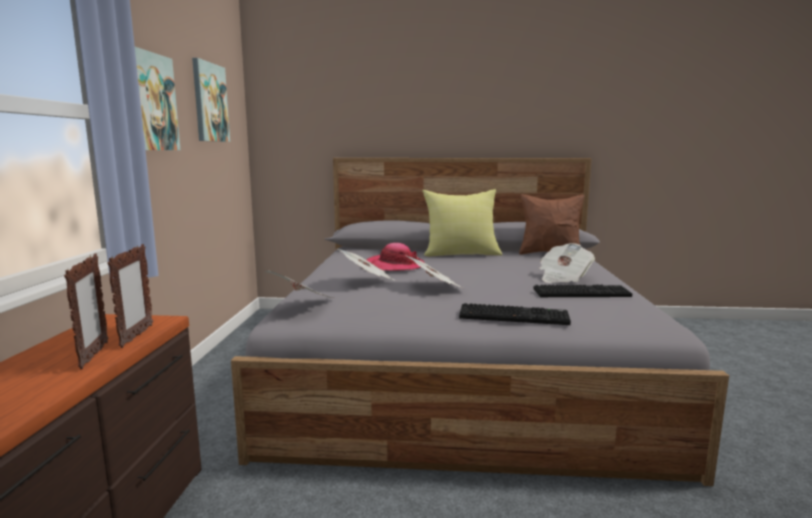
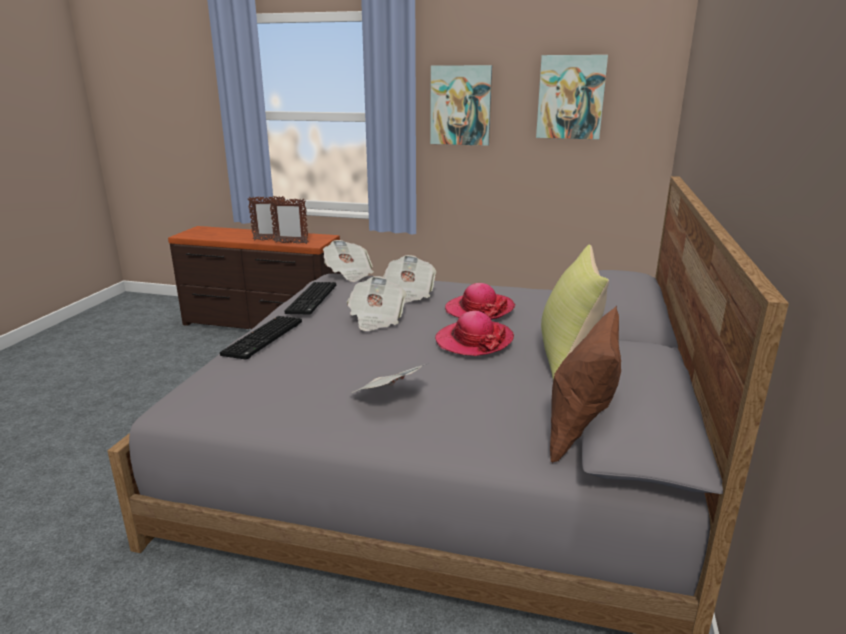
camera: 100 degrees right, 10 degrees up
keyboard [533,285,632,297] -> keyboard moved to [284,282,336,314]
none -> hat [435,311,514,356]

